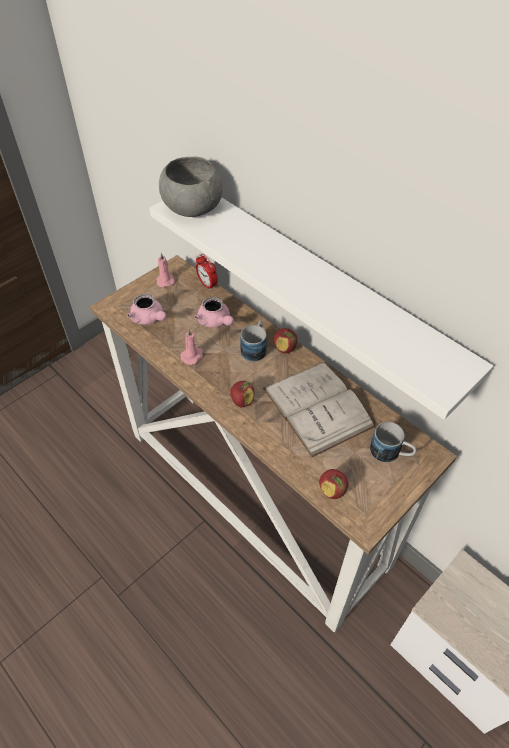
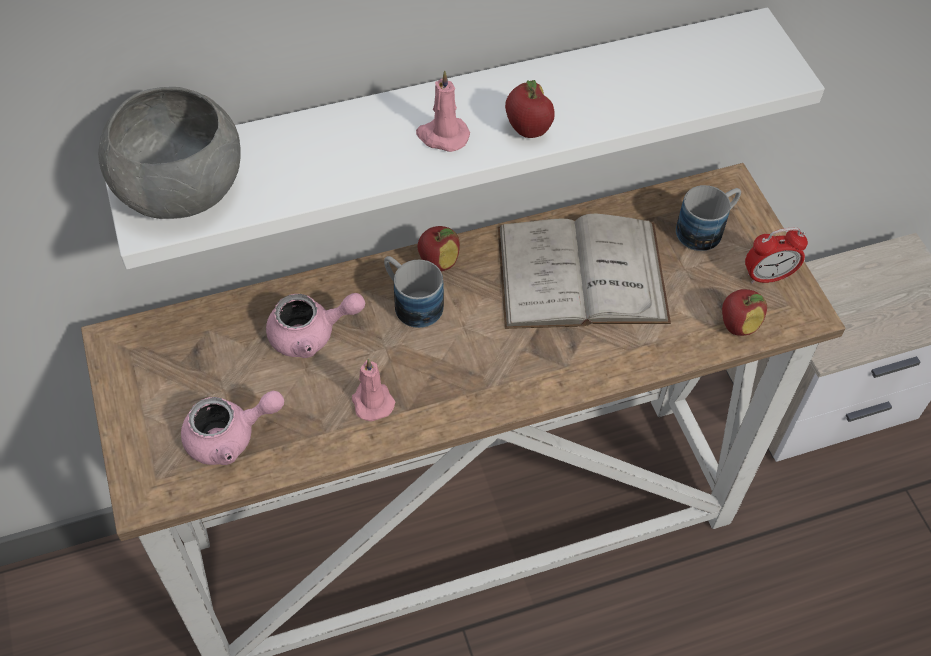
camera: 65 degrees left, 5 degrees up
pink candle [157,253,175,287] -> pink candle moved to [416,70,470,152]
alarm clock [196,254,218,291] -> alarm clock moved to [745,227,808,284]
apple [230,381,254,407] -> apple moved to [505,80,555,138]

